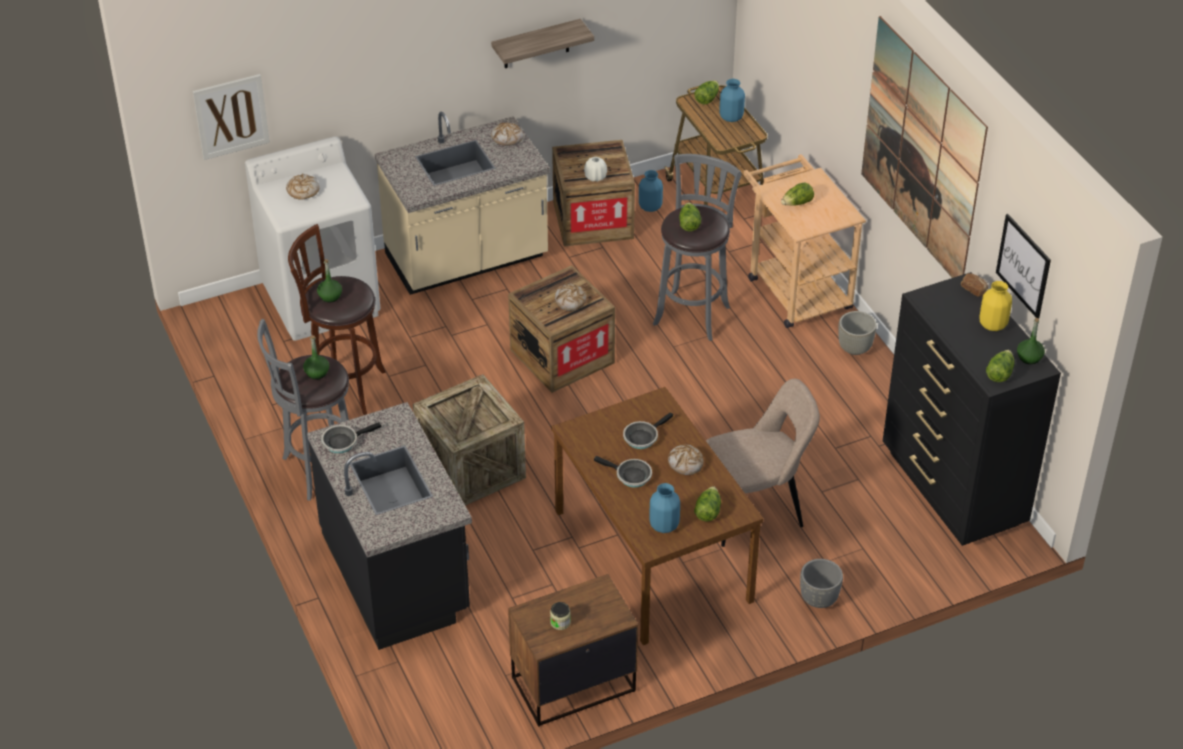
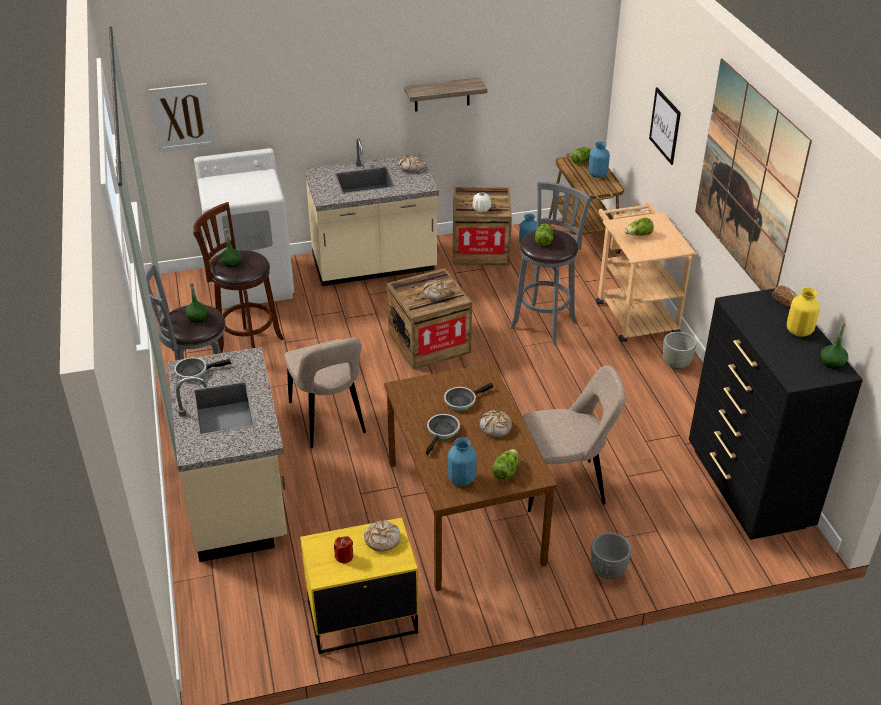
camera: 10 degrees right, 5 degrees down
bread [286,173,320,200] -> bread moved to [364,520,401,552]
black counter [307,402,472,650] -> beige counter [167,347,287,562]
crate [413,374,526,506] -> beige chair [284,337,366,449]
brown nightstand [508,574,638,727] -> yellow nightstand [300,518,419,654]
jar [550,602,571,630] -> red candle [334,536,353,564]
frying pan [594,456,652,488] -> frying pan turned 105 degrees counterclockwise [426,414,460,456]
lettuce [986,350,1015,382] -> none
picture [996,214,1051,318] -> picture moved to [649,88,681,165]

